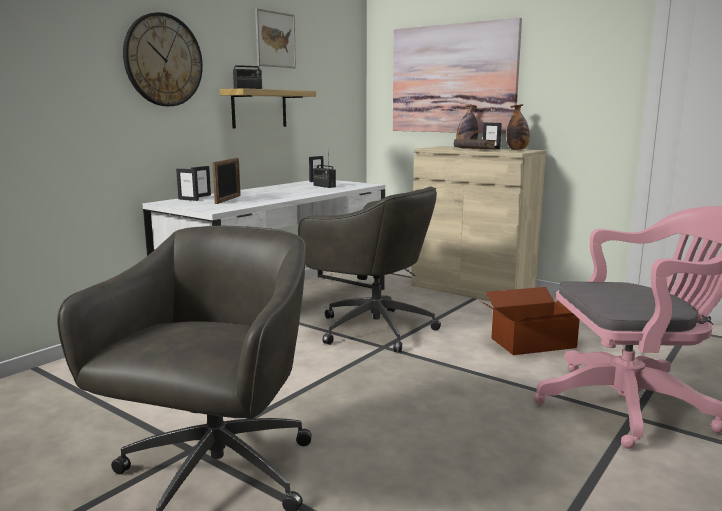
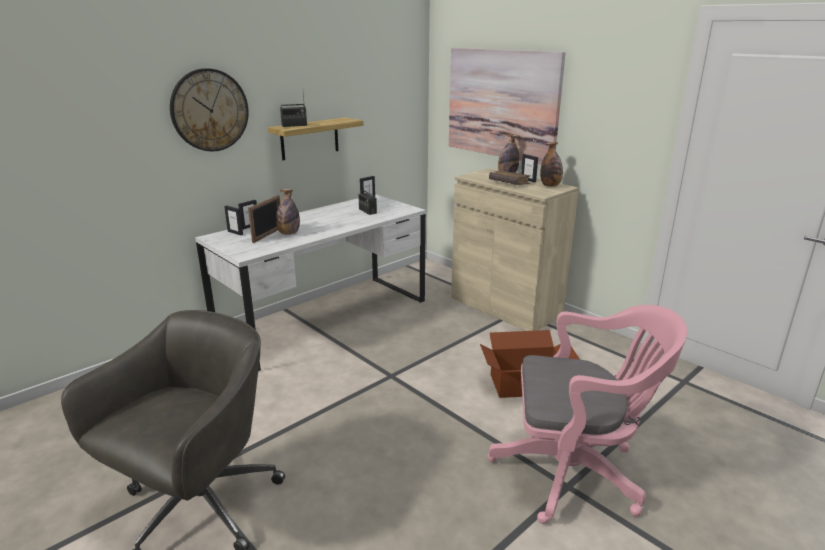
camera: 10 degrees right, 10 degrees up
picture [255,8,296,68] -> none
grey office chair [298,187,441,352] -> none
none -> bottle [276,189,300,235]

